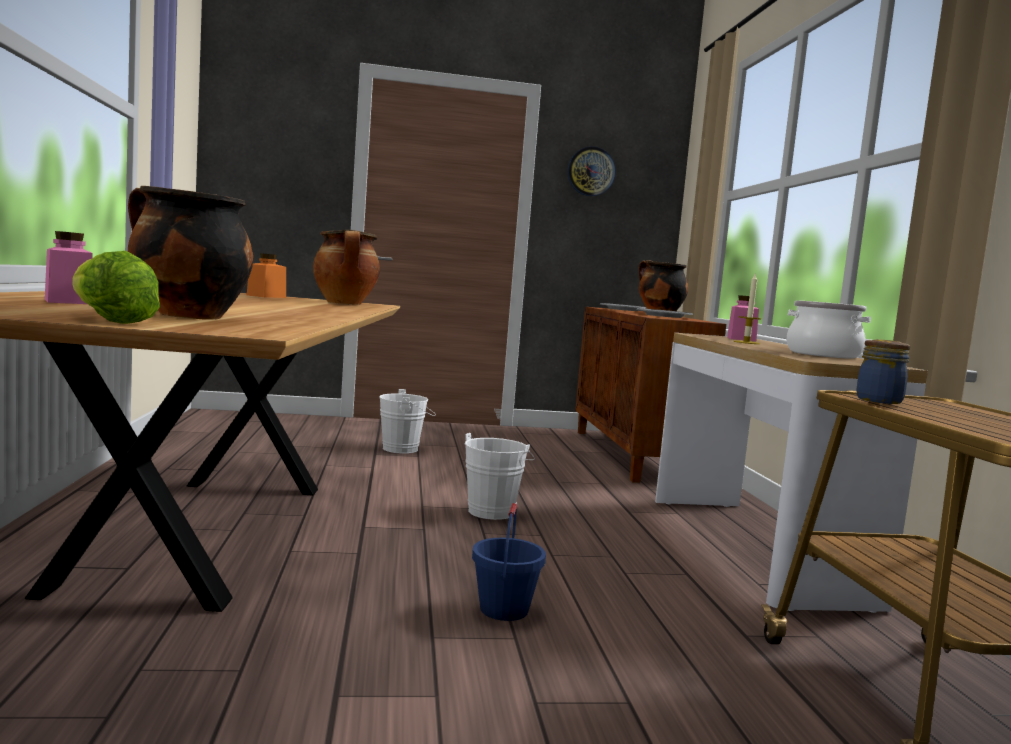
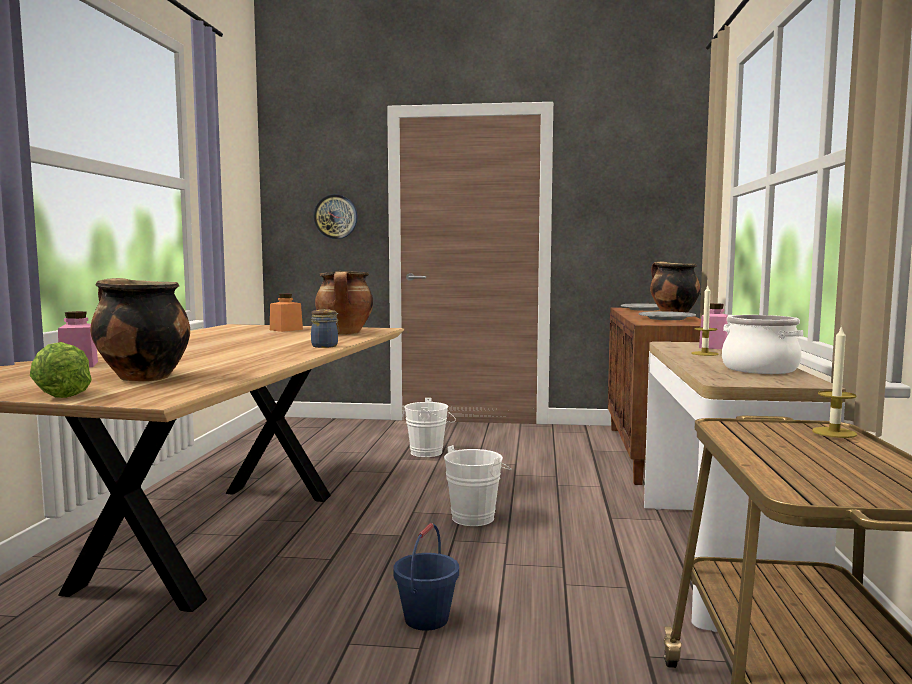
camera: 15 degrees right, 0 degrees up
wall clock [568,146,615,196] -> wall clock moved to [314,194,358,239]
jar [856,339,910,404] -> jar moved to [311,309,339,348]
none -> candle [812,325,857,438]

